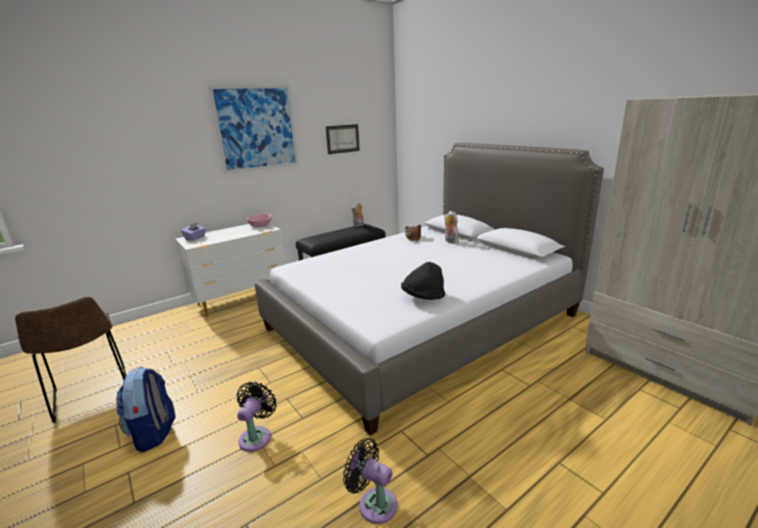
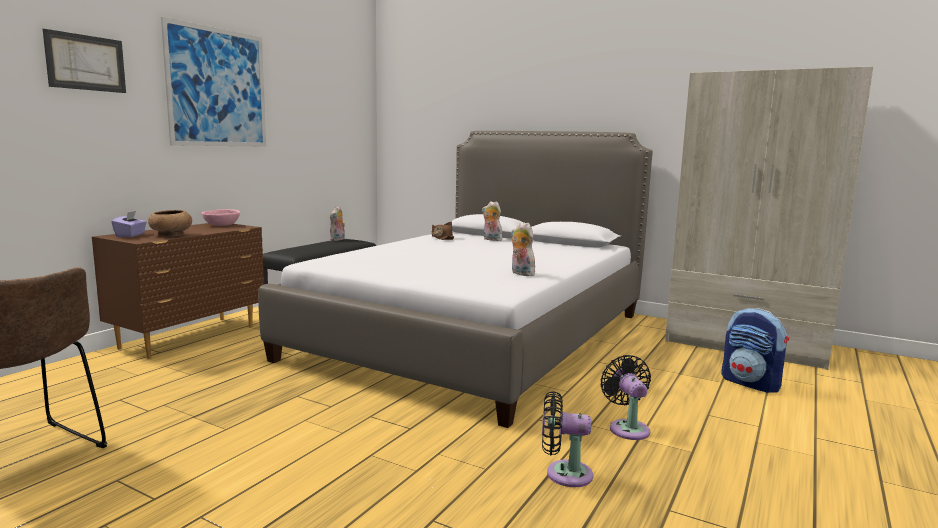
camera: 25 degrees left, 10 degrees down
backpack [116,366,176,452] -> backpack moved to [721,308,789,393]
white dresser [175,223,286,316] -> brown dresser [92,223,264,359]
black fan [237,382,277,452] -> black fan moved to [600,355,651,440]
picture [326,124,360,154] -> picture moved to [43,29,126,93]
black hat [401,262,445,300] -> plush toy [511,222,535,276]
none -> brown bowl [148,210,192,237]

